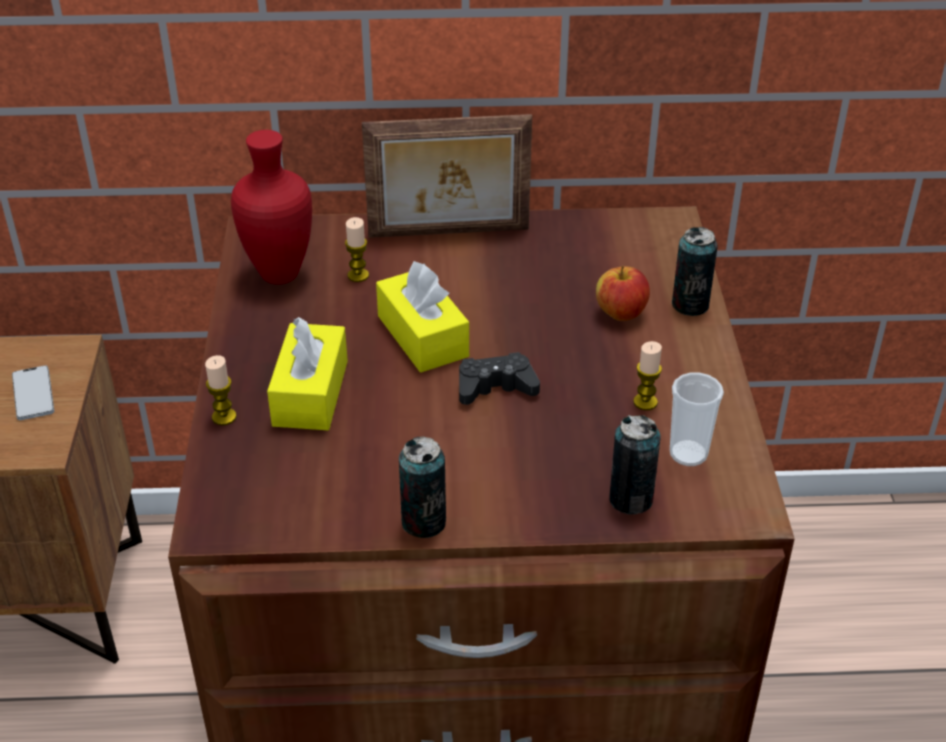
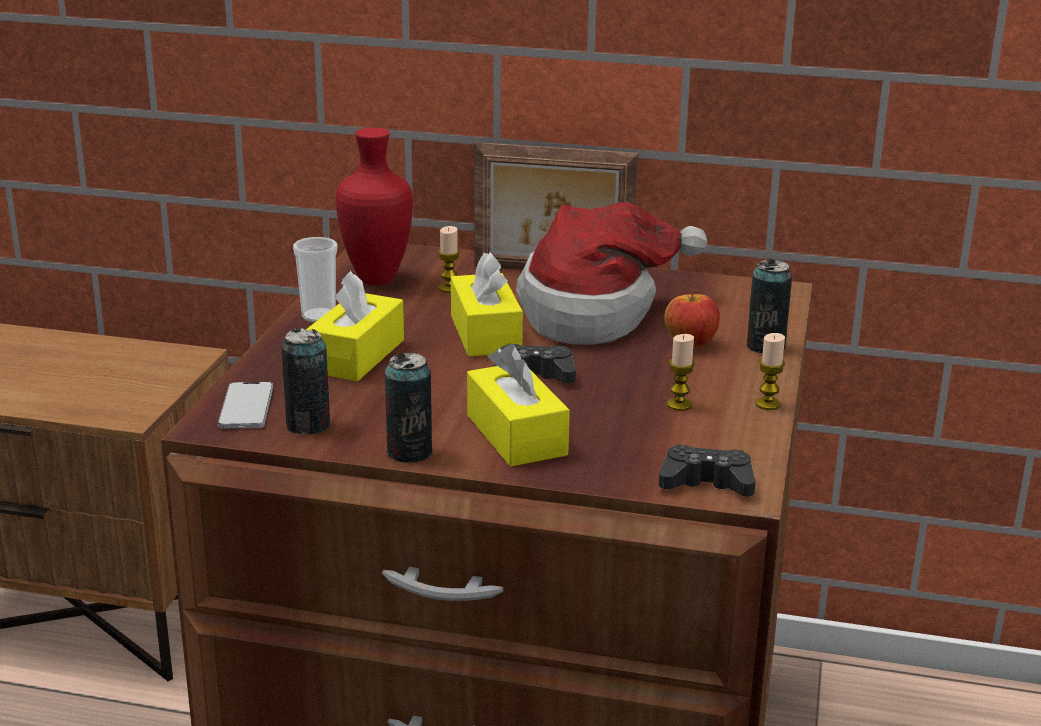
camera: 15 degrees right, 15 degrees down
phone [12,366,54,420] -> phone moved to [218,382,273,428]
candle [205,355,236,425] -> candle moved to [755,333,785,410]
can [609,415,661,514] -> can moved to [282,328,331,434]
cup [670,373,724,466] -> cup moved to [293,237,337,322]
none -> yellow tissue box [467,344,570,467]
none -> hat [516,203,707,345]
none -> black game controller [658,445,756,497]

